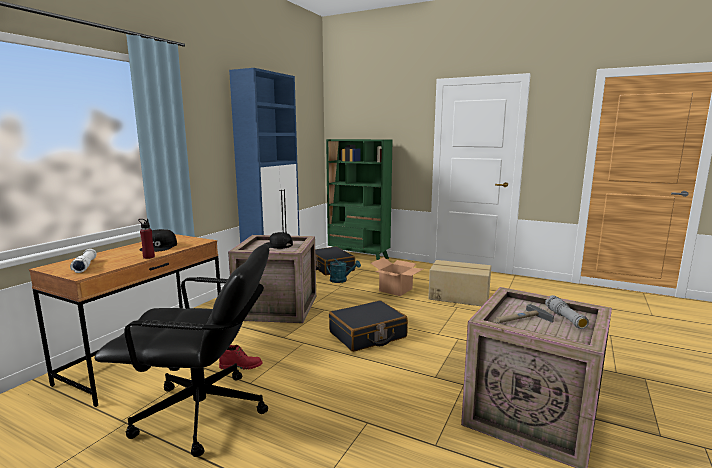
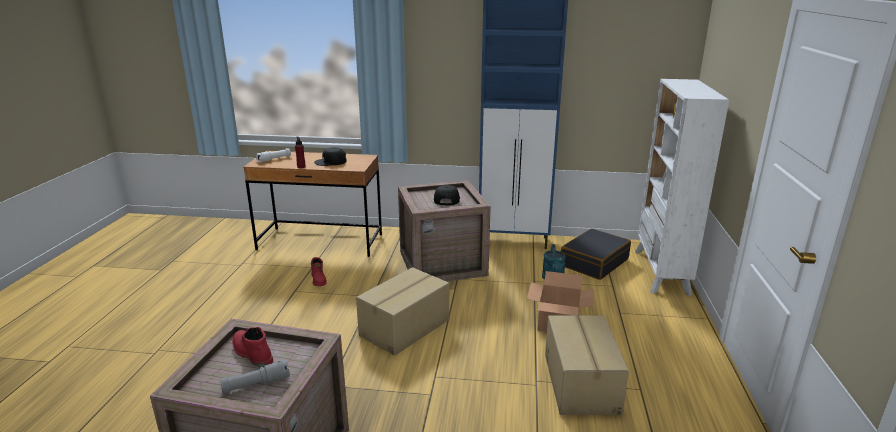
camera: 70 degrees right, 10 degrees up
black office chair [94,244,269,457] -> none
green bookcase [326,139,392,260] -> white bookcase [635,79,729,296]
black suitcase [329,301,408,352] -> cardboard box [356,267,449,355]
hammer [495,304,554,323] -> red boot [232,327,273,367]

